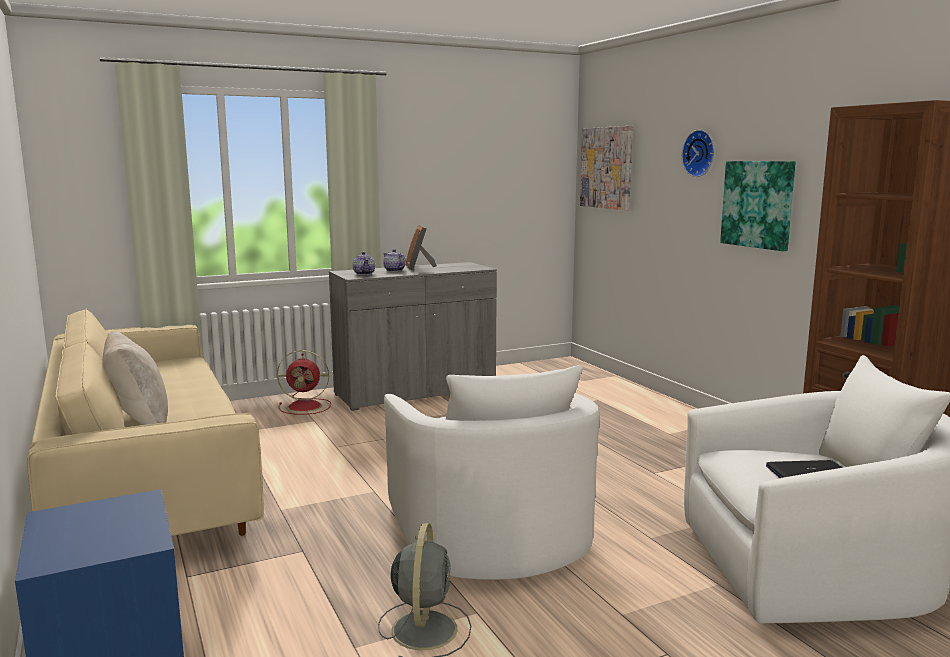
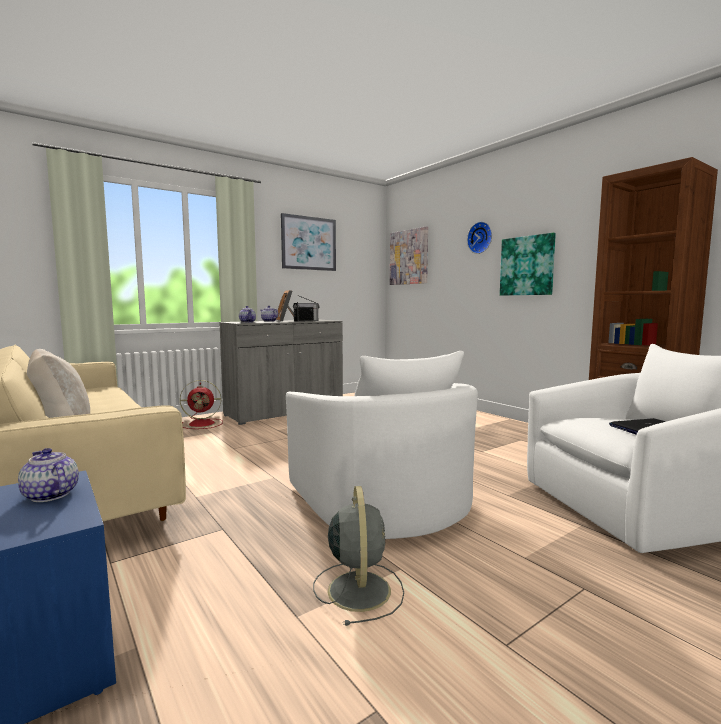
camera: 10 degrees left, 5 degrees down
none -> teapot [18,448,79,502]
none -> picture [281,213,336,271]
none -> radio [293,295,320,322]

